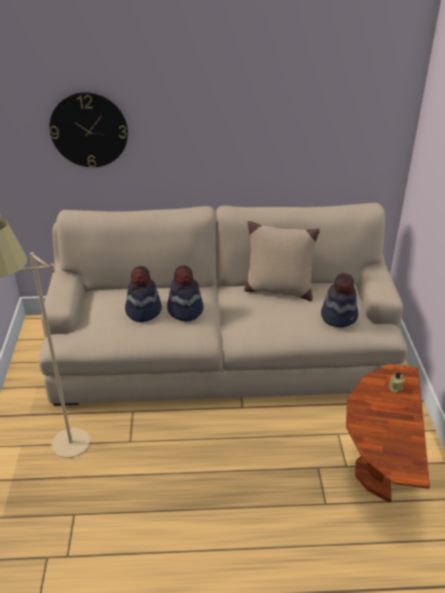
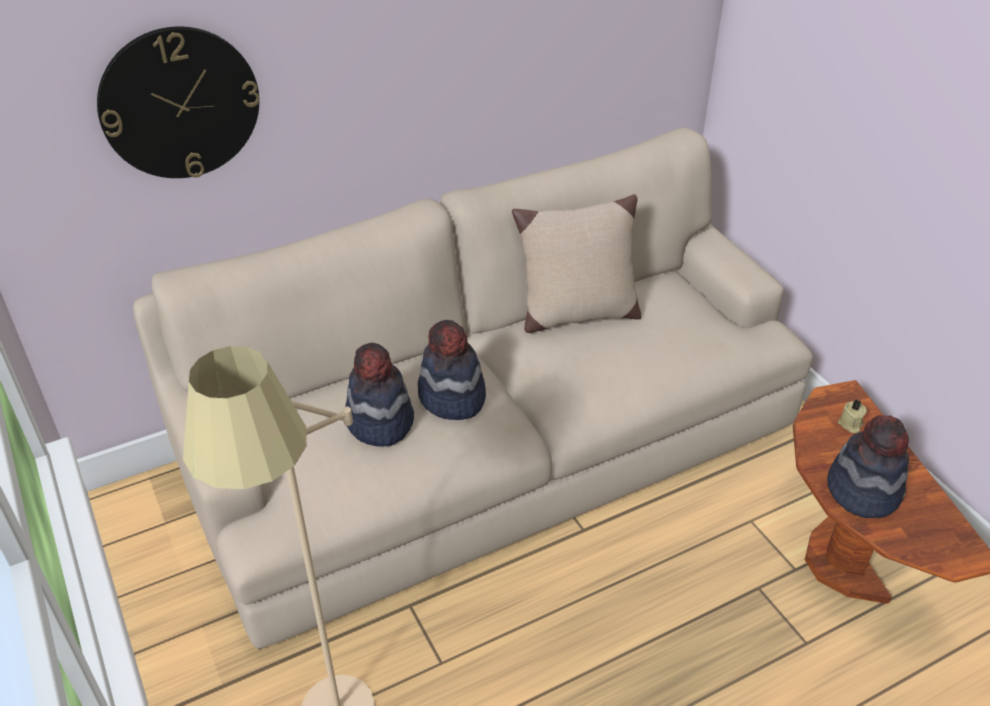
camera: 25 degrees left, 5 degrees up
hat [321,273,358,327] -> hat moved to [827,415,909,518]

